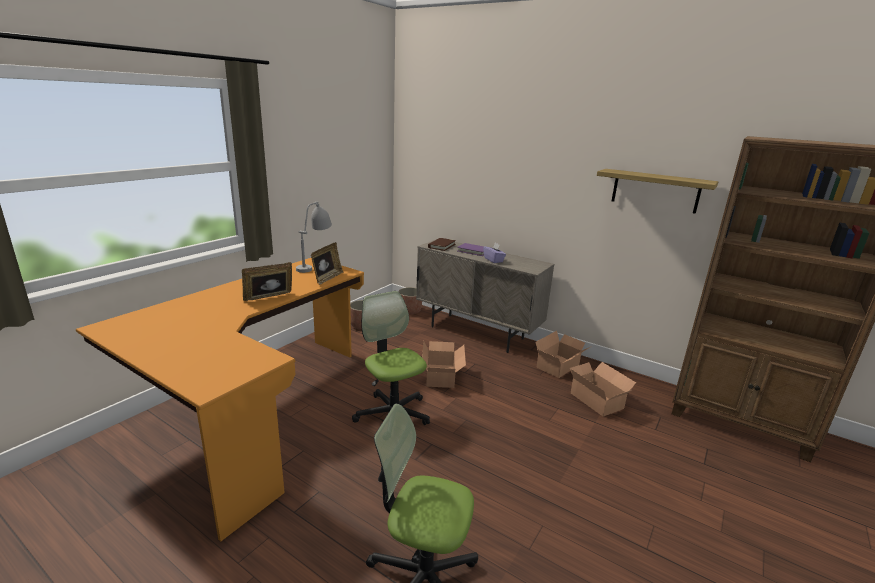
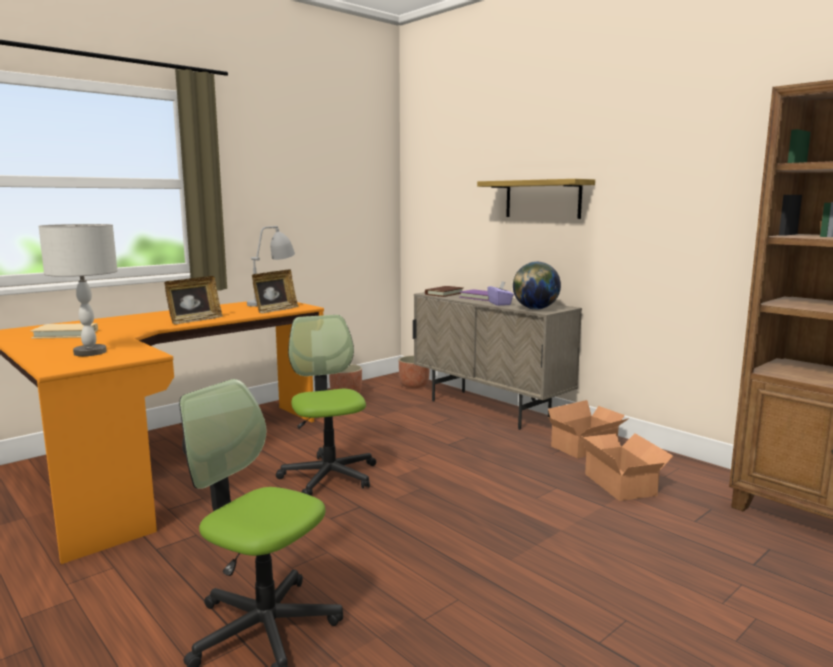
camera: 15 degrees right, 10 degrees down
picture frame [242,262,292,301] -> picture frame turned 150 degrees clockwise [164,276,223,324]
cardboard box [422,341,466,388] -> none
shelf [597,169,718,214] -> shelf moved to [477,179,595,219]
none -> beige book [30,323,98,339]
none -> grey table lamp [38,224,118,356]
none -> globe [513,262,561,310]

